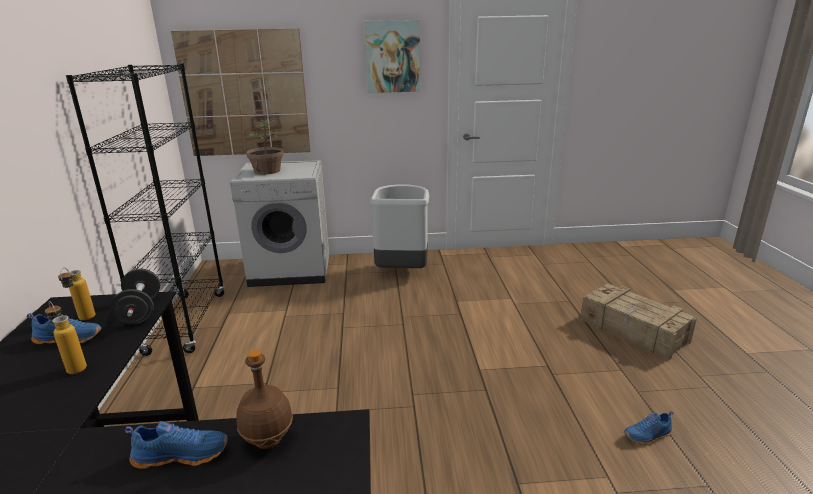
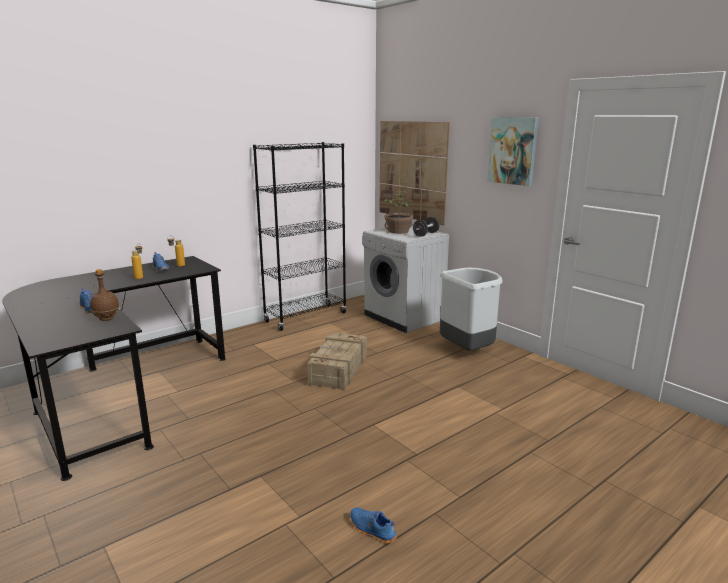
camera: 55 degrees right, 5 degrees down
black dumbbell [111,269,160,325] -> black dumbbell moved to [413,217,439,237]
crate [580,284,697,360] -> crate moved to [307,333,367,391]

